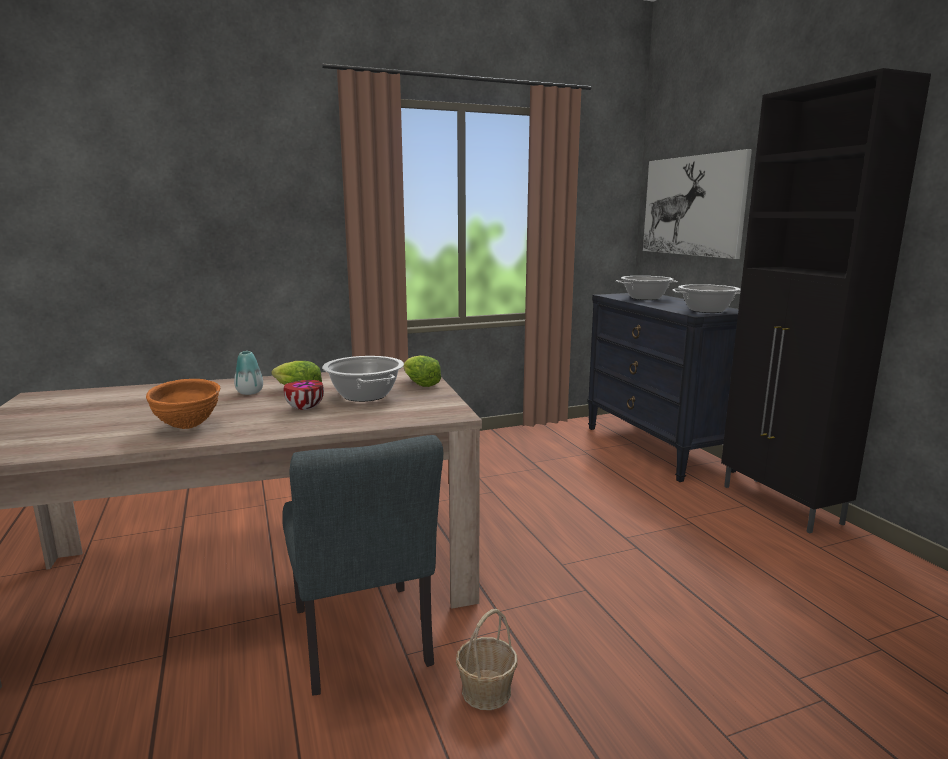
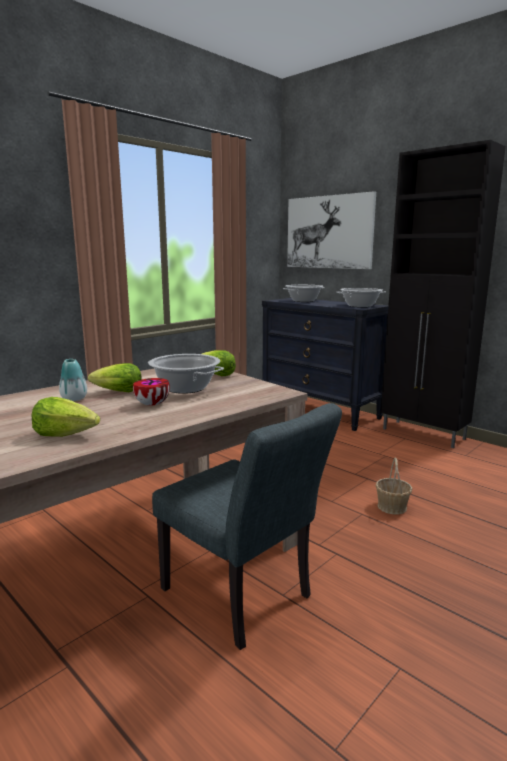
camera: 25 degrees left, 0 degrees up
orange bowl [146,379,221,429] -> lettuce [32,397,100,437]
basket [456,609,518,710] -> basket moved to [375,457,412,514]

